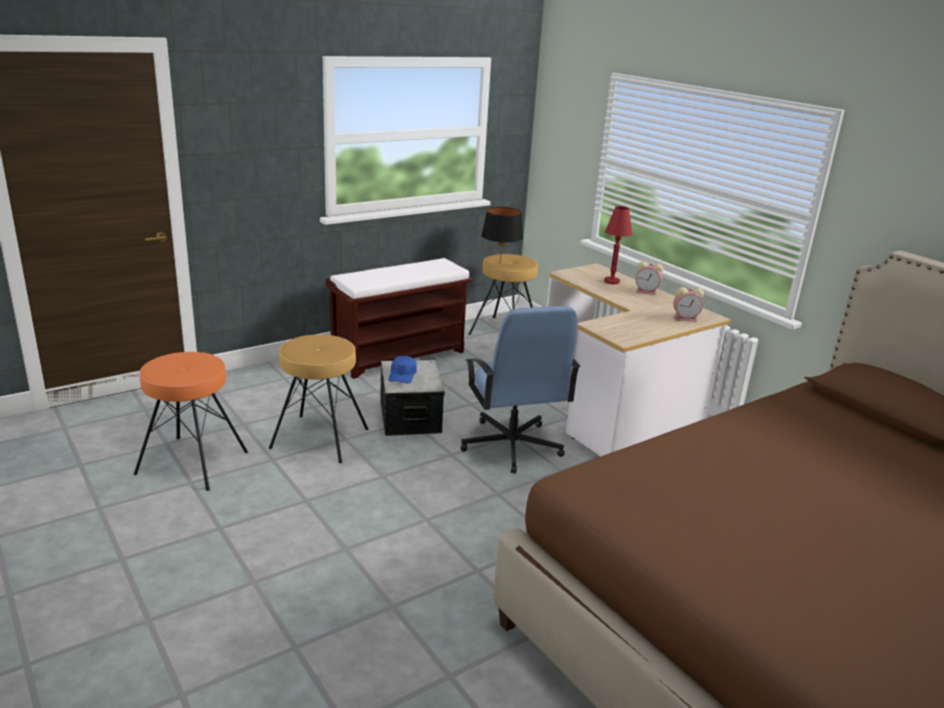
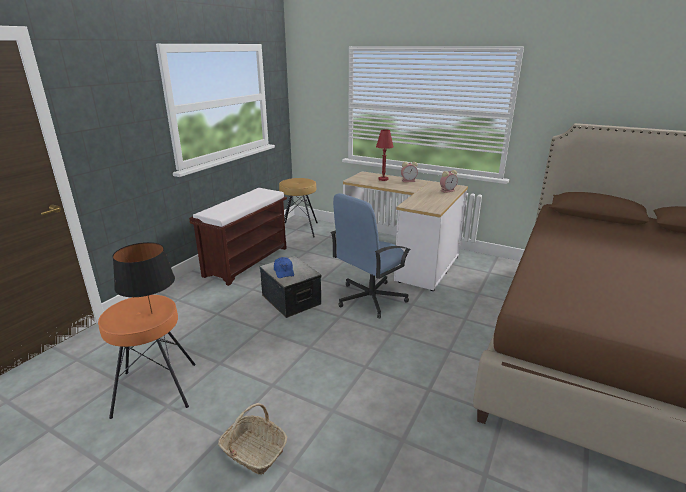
camera: 25 degrees left, 0 degrees up
brown stool [269,335,368,463] -> none
blue office chair [461,306,580,474] -> blue office chair turned 90 degrees clockwise [331,193,411,318]
black table lamp [481,207,523,263] -> black table lamp moved to [113,242,175,314]
none -> basket [218,403,288,475]

